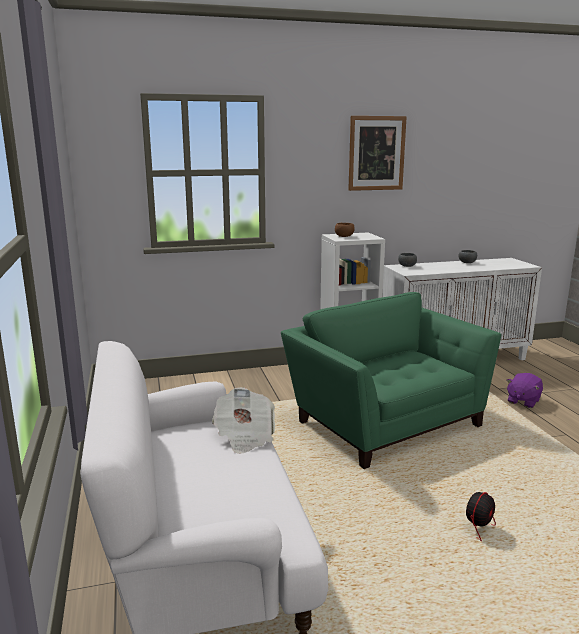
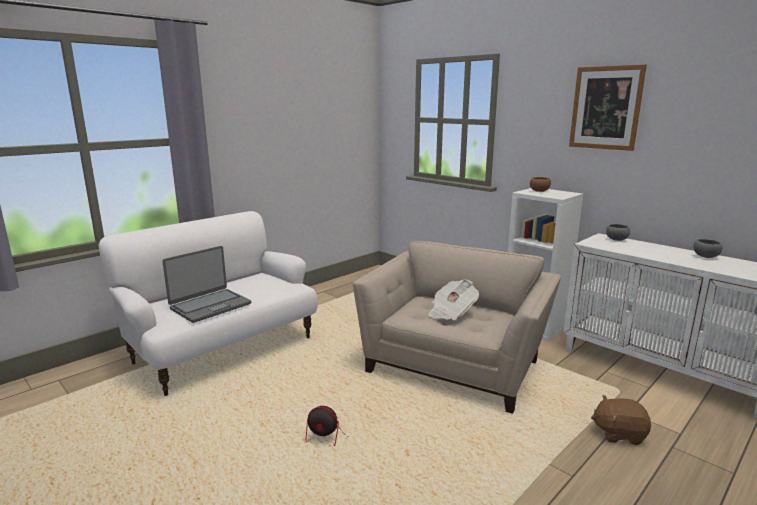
camera: 60 degrees right, 0 degrees up
newspaper [212,387,275,454] -> newspaper moved to [428,280,479,320]
green armchair [281,292,501,469] -> beige armchair [353,241,561,414]
purple plush toy [507,373,543,408] -> brown plush toy [591,395,651,445]
none -> laptop [162,246,251,323]

